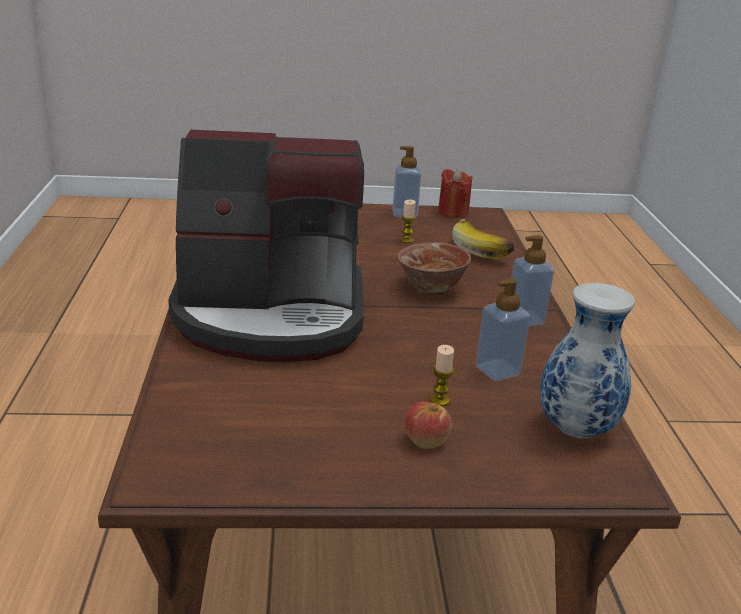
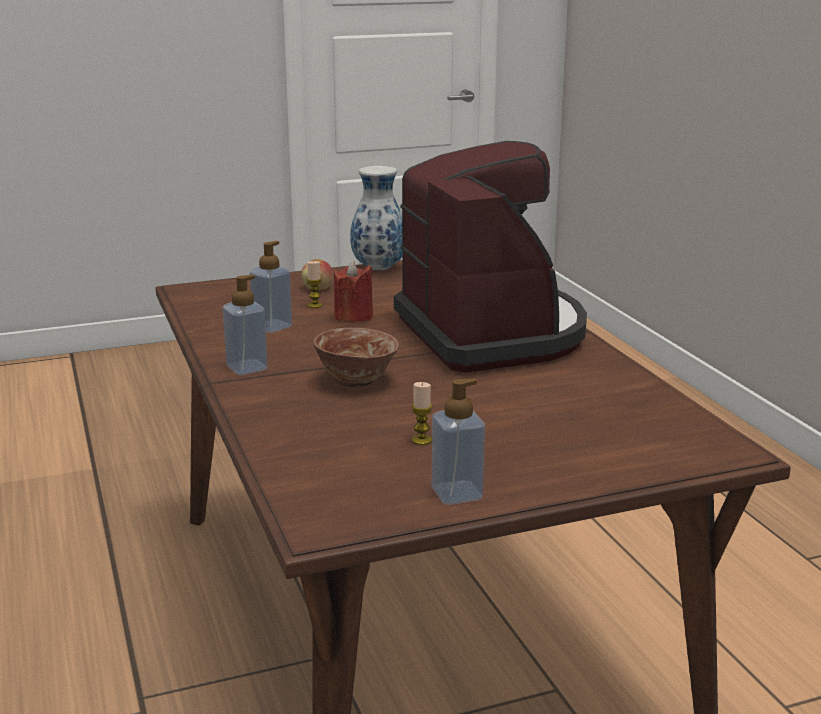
camera: 165 degrees right, 5 degrees down
coffee machine [168,130,364,362] -> coffee machine turned 90 degrees clockwise [394,141,587,373]
red candle [438,169,473,218] -> red candle moved to [334,262,373,323]
banana [452,219,514,259] -> none
vase [540,283,635,438] -> vase moved to [350,166,402,271]

